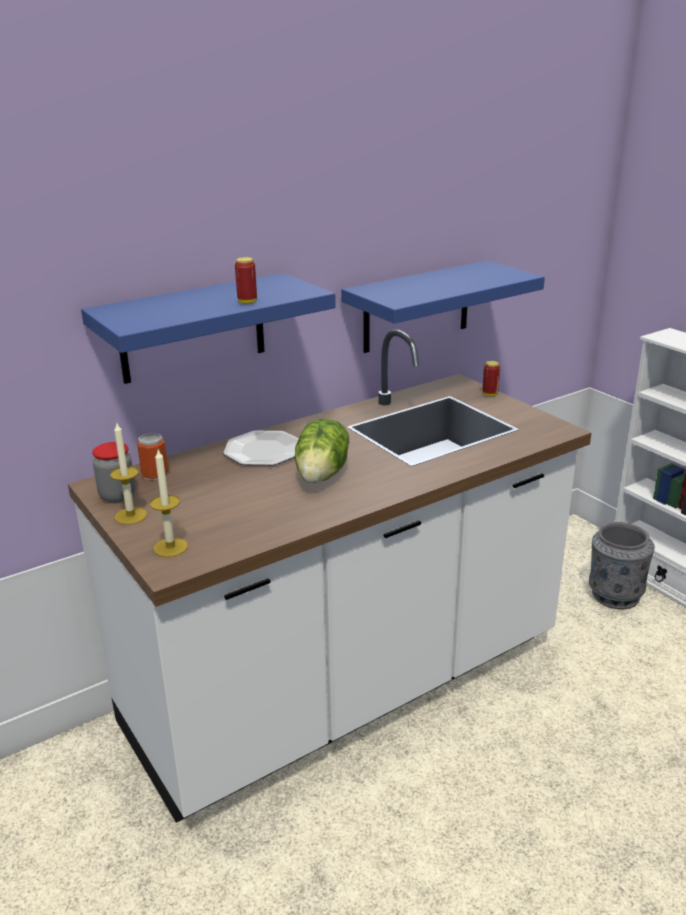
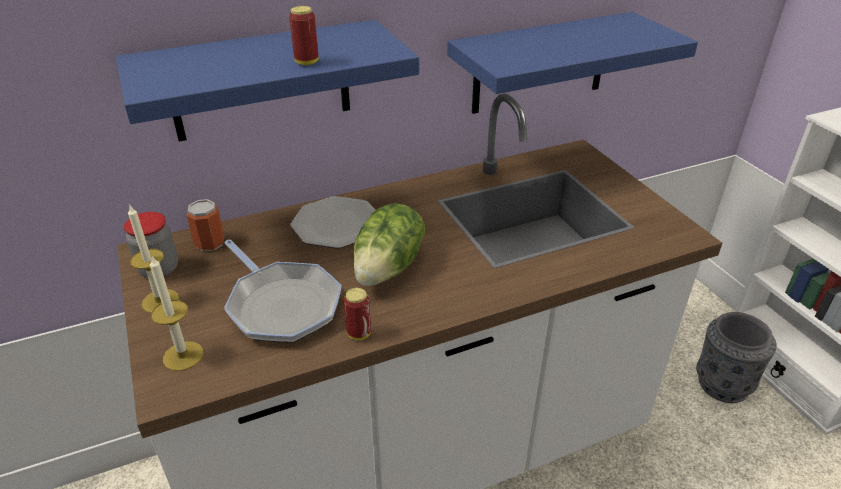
camera: 10 degrees right, 10 degrees up
can [482,361,500,396] -> can moved to [344,288,371,340]
none -> frying pan [224,240,342,343]

